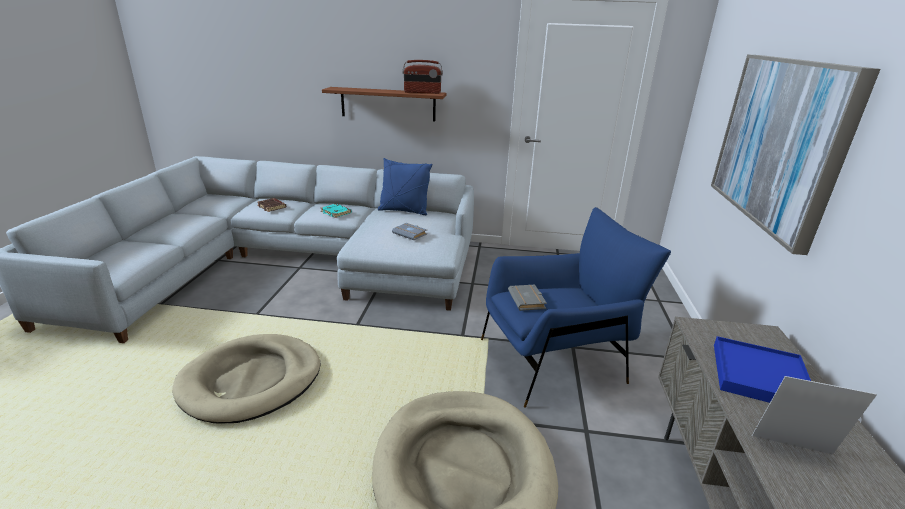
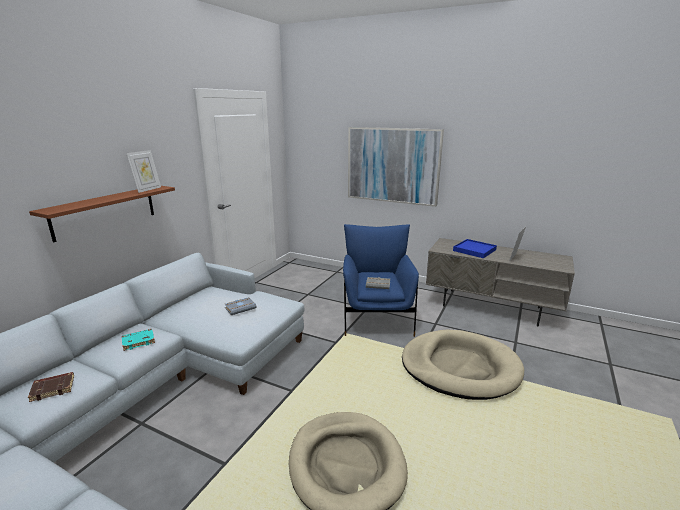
camera: 70 degrees left, 5 degrees down
blue pillow [378,158,433,215] -> none
radio [403,60,443,94] -> picture frame [126,150,161,193]

